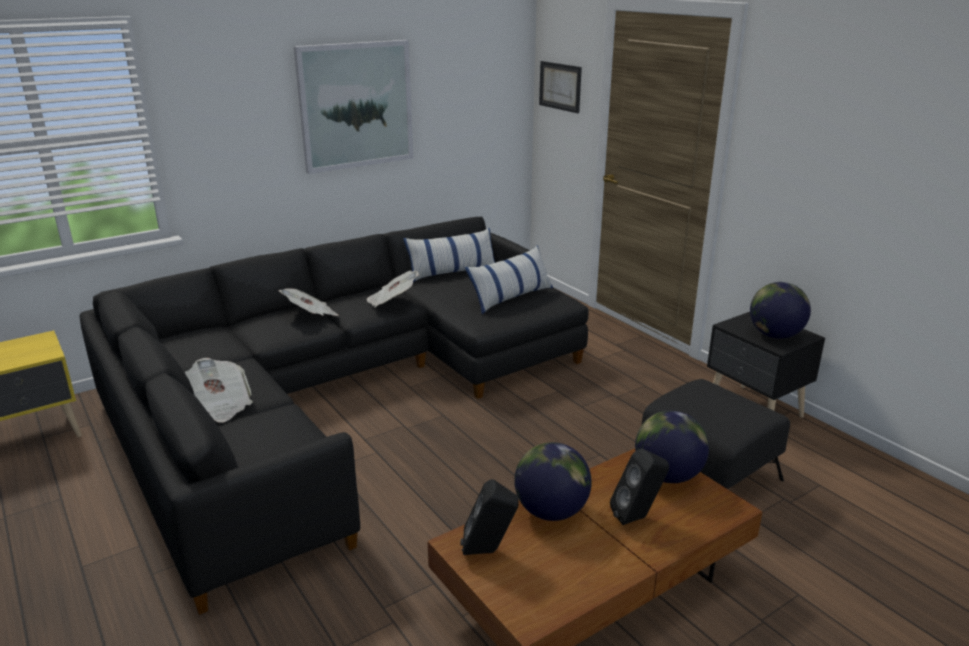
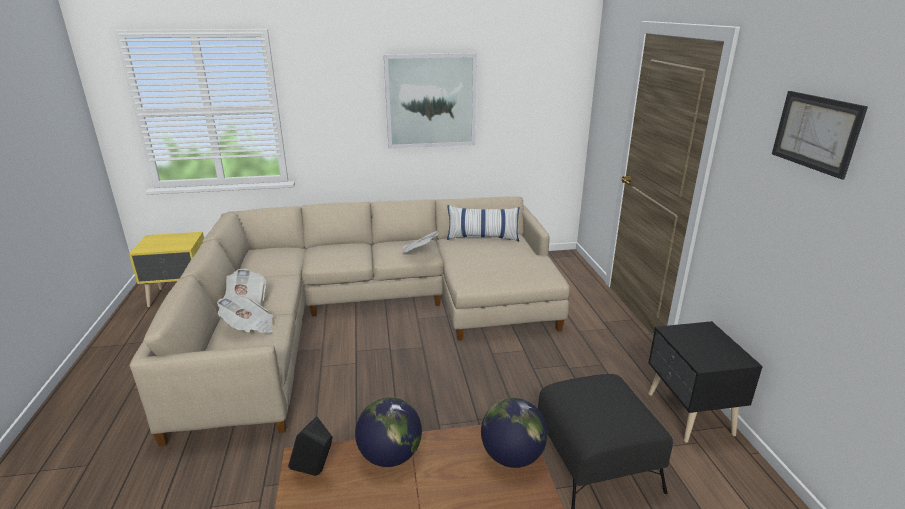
camera: 25 degrees right, 0 degrees up
black sofa [80,217,589,615] -> beige sofa [129,196,570,447]
newspaper [278,288,339,316] -> newspaper moved to [217,296,273,334]
pillow [465,245,553,314] -> none
picture [539,61,582,113] -> picture moved to [772,91,868,179]
black speaker [610,448,669,525] -> none
globe [750,282,811,339] -> none

